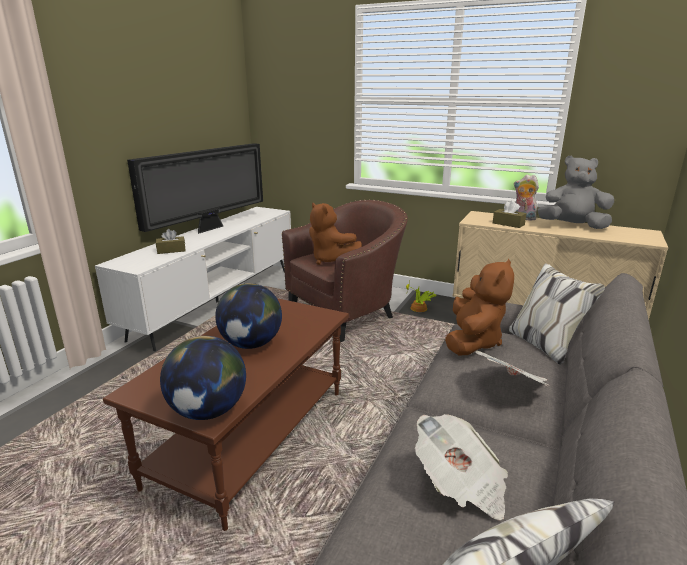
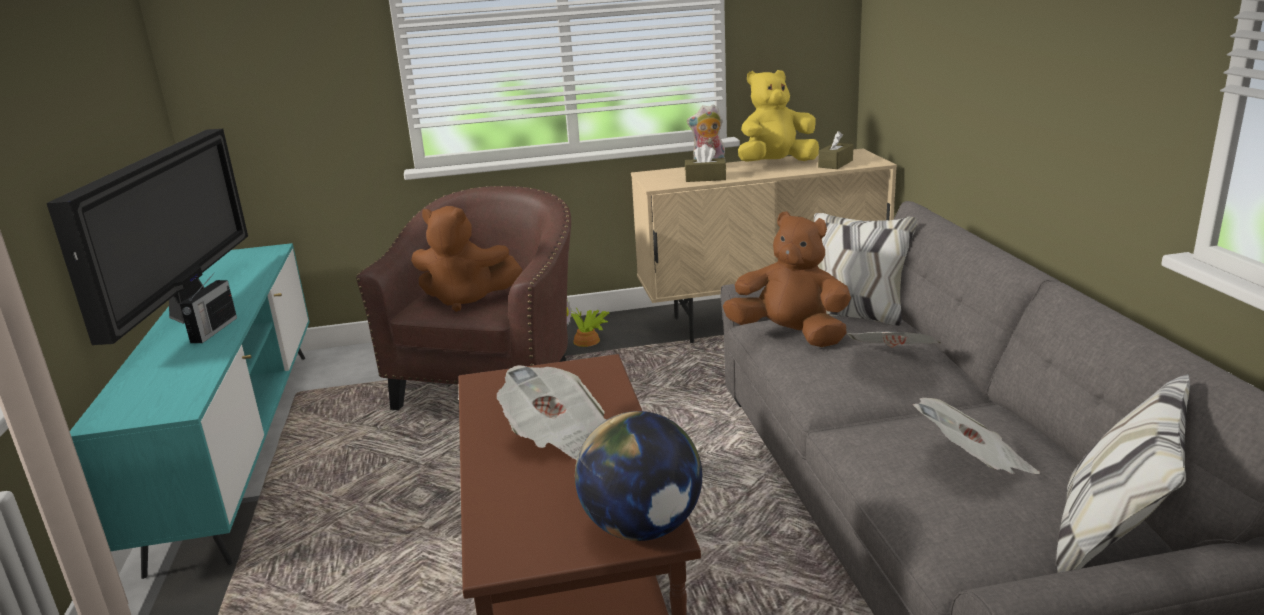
camera: 35 degrees left, 0 degrees up
white tv stand [95,207,291,351] -> turquoise tv stand [70,243,309,579]
brown tissue box [156,229,186,254] -> brown tissue box moved to [818,131,853,169]
globe [215,283,282,349] -> newspaper [497,365,607,460]
brown plush toy [445,259,514,356] -> brown plush toy turned 45 degrees counterclockwise [723,212,851,347]
grey plush toy [538,156,614,229] -> yellow plush toy [738,70,819,162]
none -> radio [179,272,237,343]

